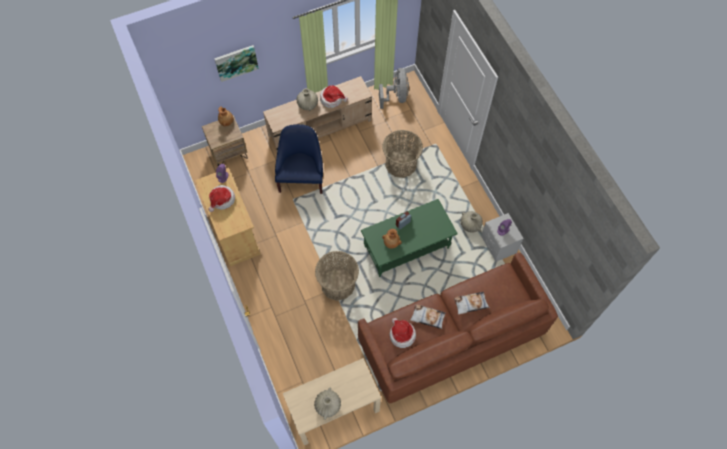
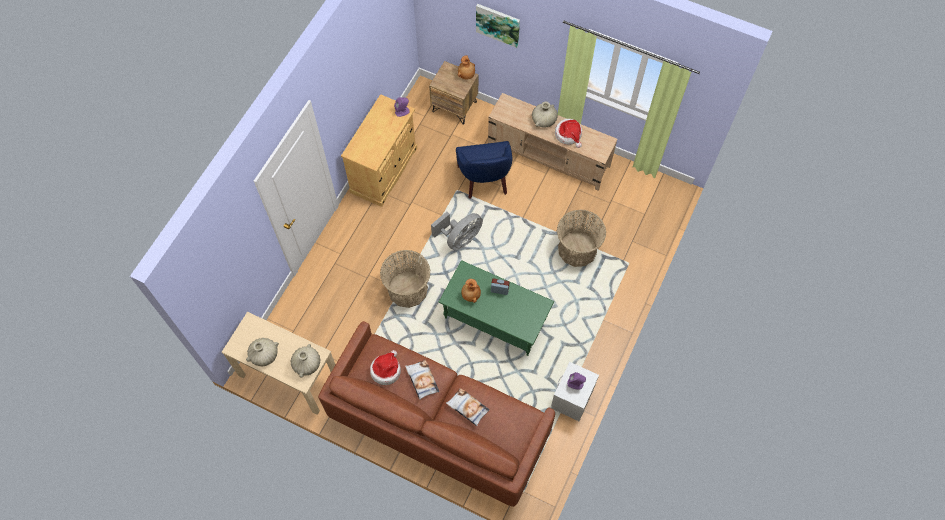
camera: 50 degrees right, 0 degrees up
hat [208,185,235,212] -> none
blue armchair [275,124,323,194] -> blue armchair turned 120 degrees clockwise [456,141,512,199]
grey fan [379,68,409,109] -> grey fan moved to [431,212,483,251]
beige vase [461,211,483,233] -> beige vase moved to [291,344,321,378]

